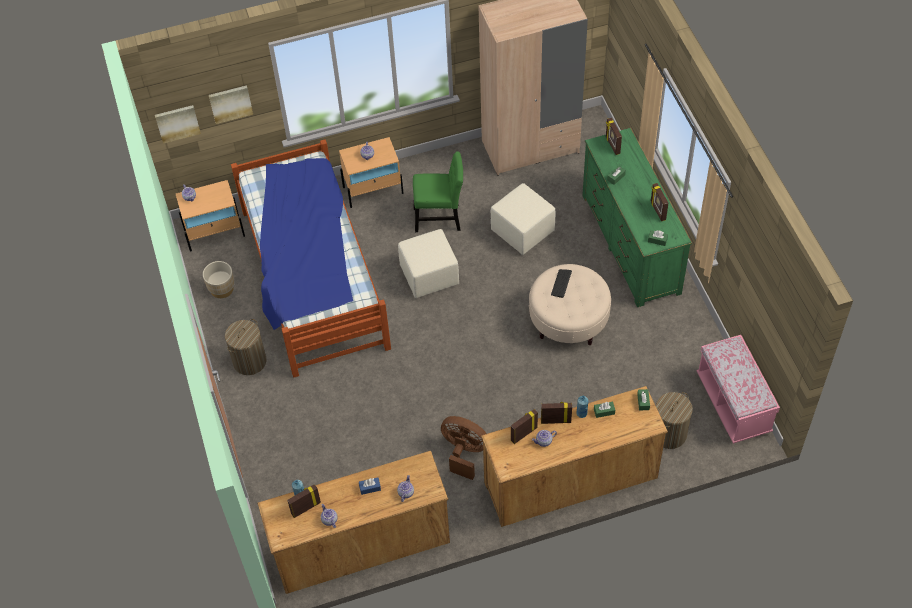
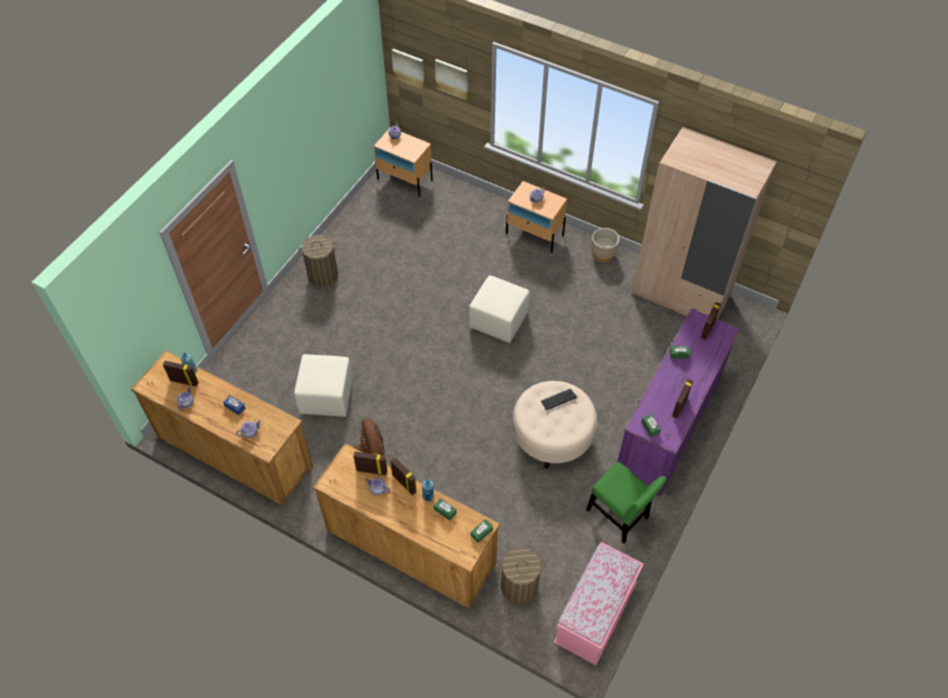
camera: 45 degrees right, 0 degrees up
beige planter [203,261,234,298] -> beige planter moved to [591,228,619,263]
bed [231,139,391,377] -> none
green chair [413,151,463,232] -> green chair moved to [586,462,667,543]
beige ottoman [491,183,555,255] -> beige ottoman moved to [294,354,353,417]
green dresser [582,128,692,307] -> purple dresser [617,308,740,497]

